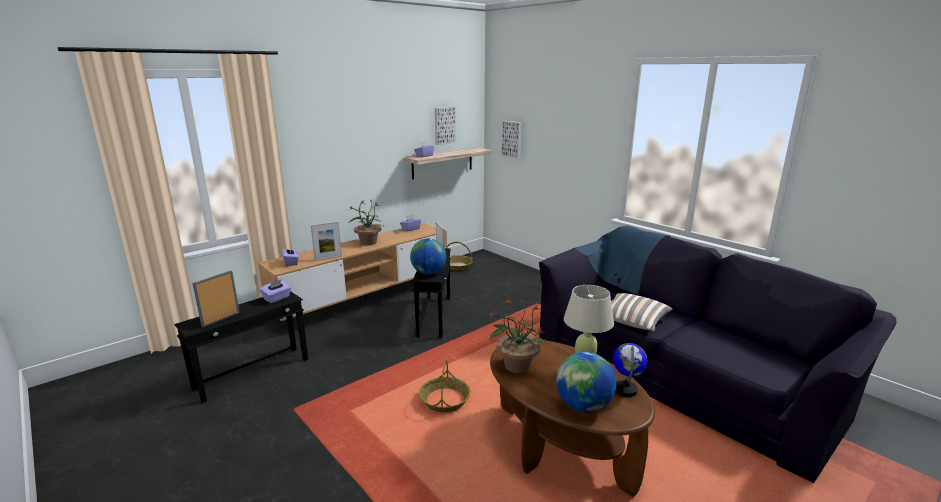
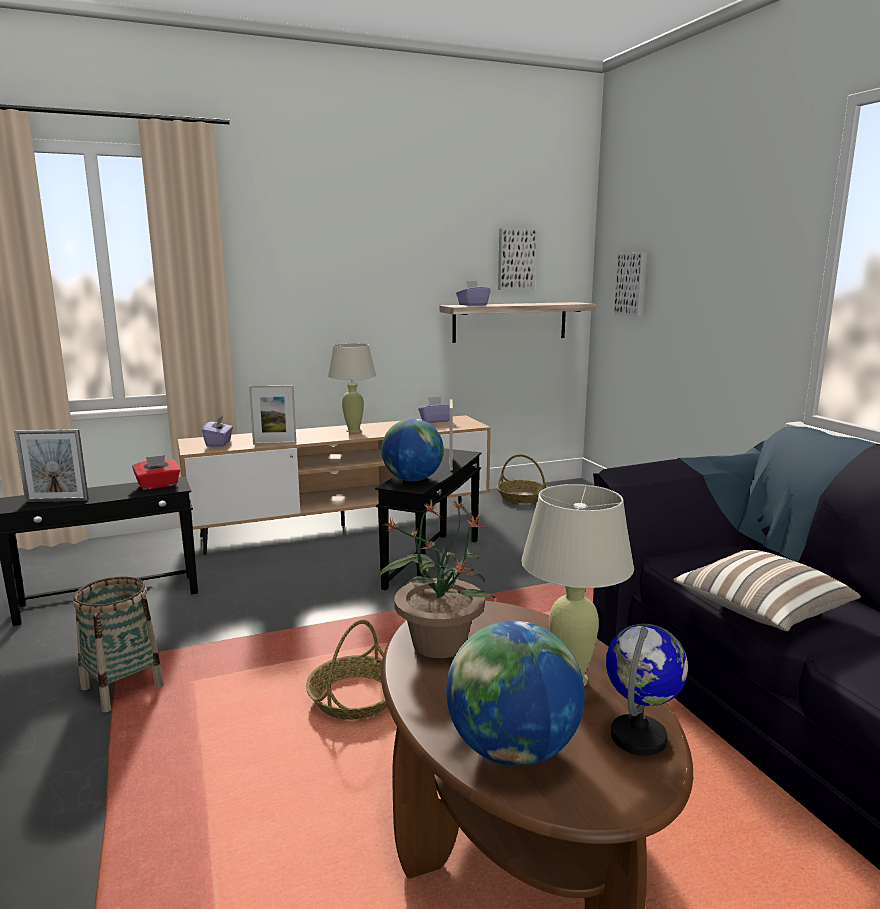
camera: 20 degrees right, 5 degrees down
picture frame [192,270,240,328] -> picture frame turned 150 degrees counterclockwise [14,429,89,502]
purple tissue box [260,280,291,303] -> red tissue box [132,455,180,490]
potted plant [348,200,383,245] -> beige table lamp [328,343,376,433]
none -> basket [73,576,164,713]

